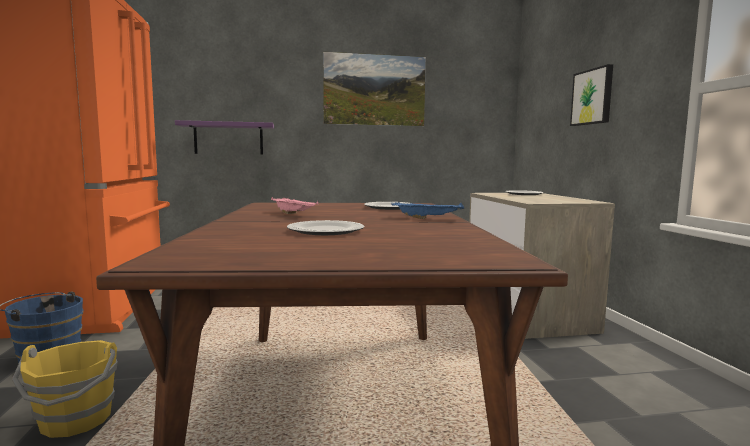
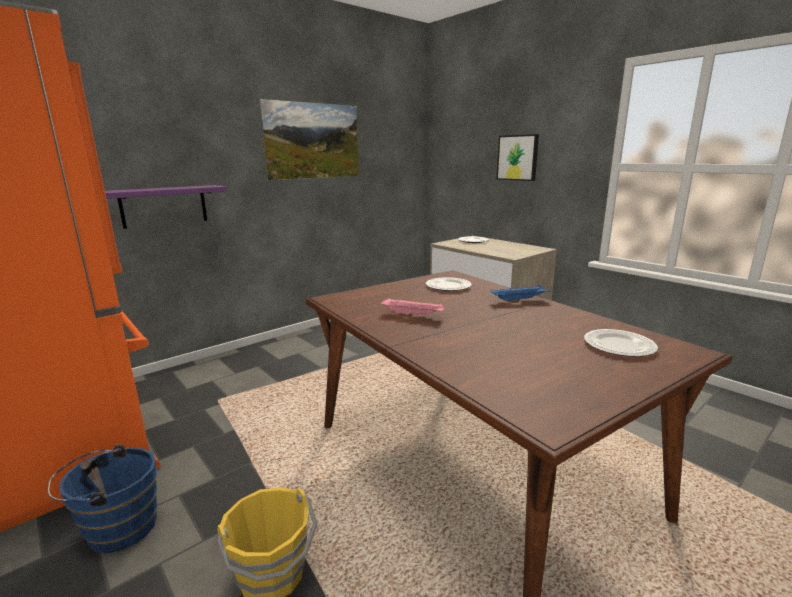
camera: 30 degrees left, 10 degrees up
plate [287,220,365,235] -> plate moved to [584,329,658,357]

